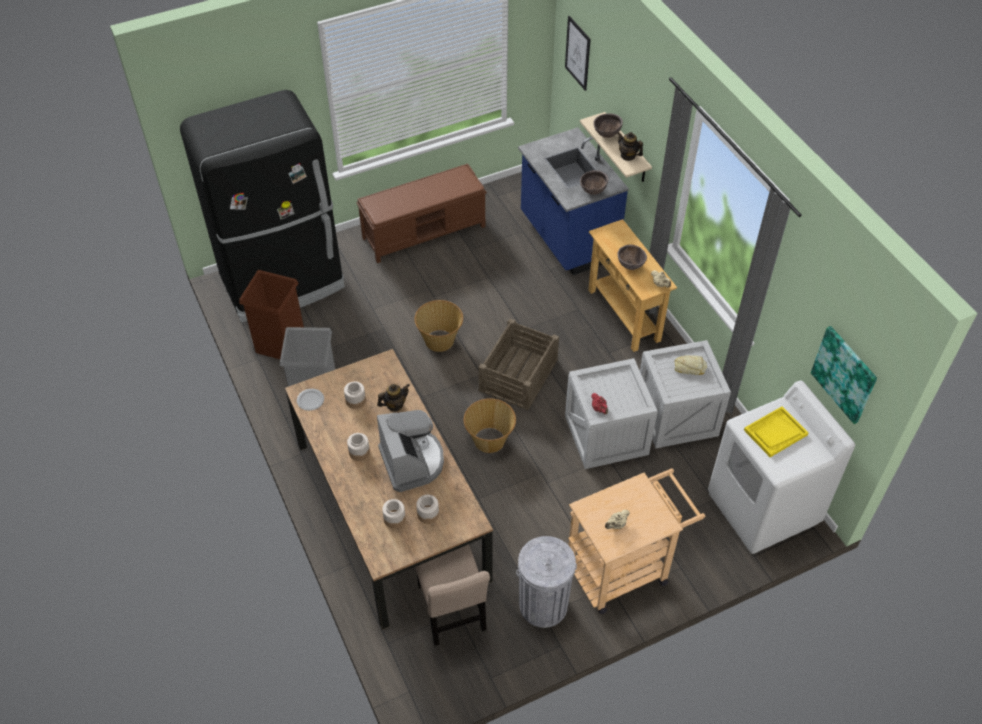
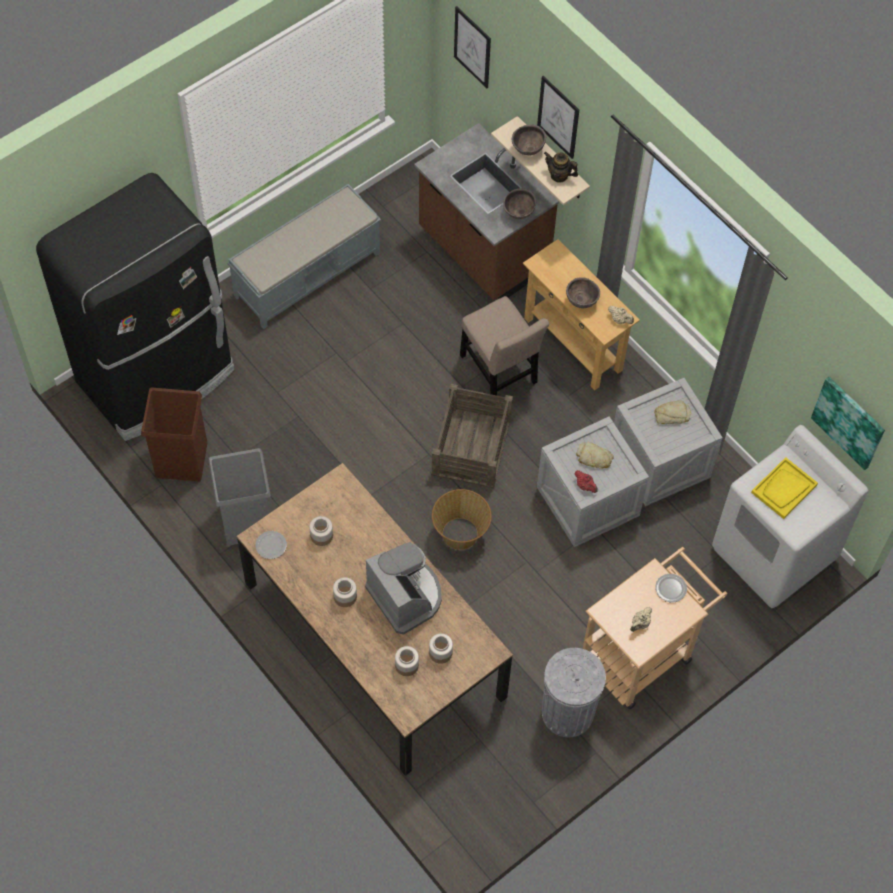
camera: 15 degrees left, 10 degrees up
brown bench [356,164,487,263] -> grey bench [227,184,381,329]
teapot [377,384,410,411] -> none
basket [415,300,463,352] -> none
beige chair [416,544,490,646] -> beige chair moved to [460,296,549,396]
blue counter [518,127,629,275] -> brown counter [414,123,559,300]
none -> picture [537,76,579,159]
none -> bread [576,442,614,469]
none -> plate [655,574,687,602]

